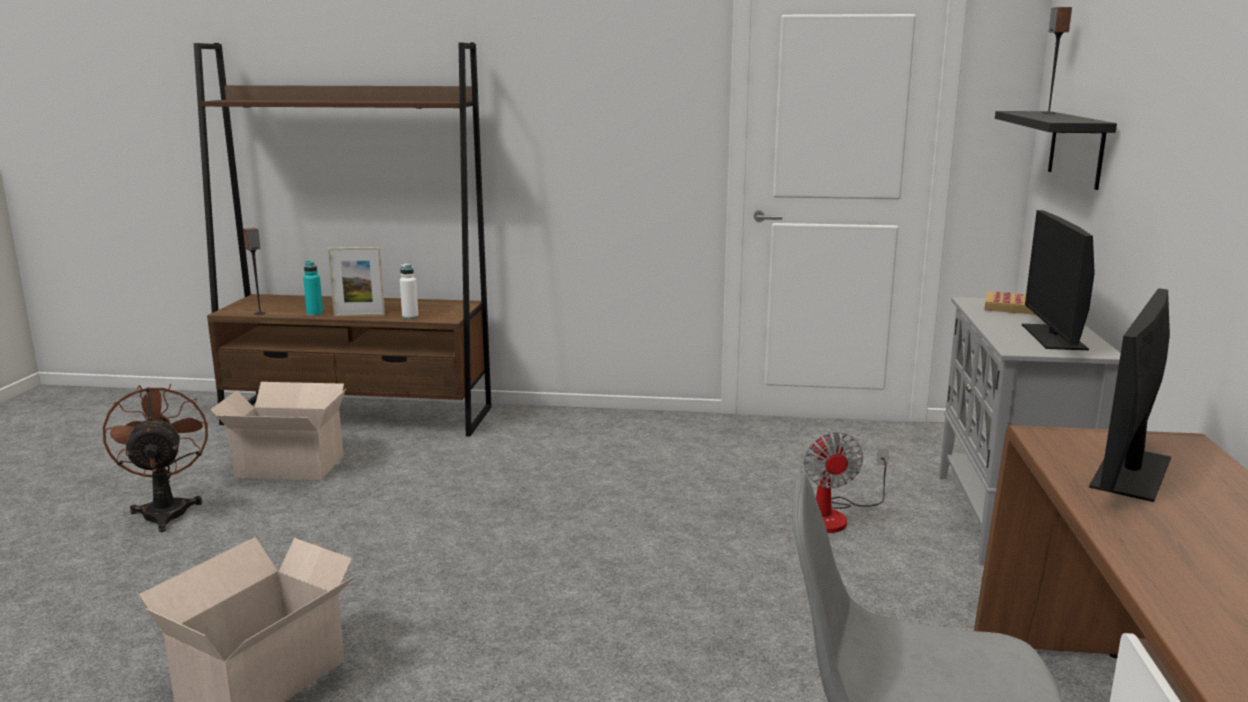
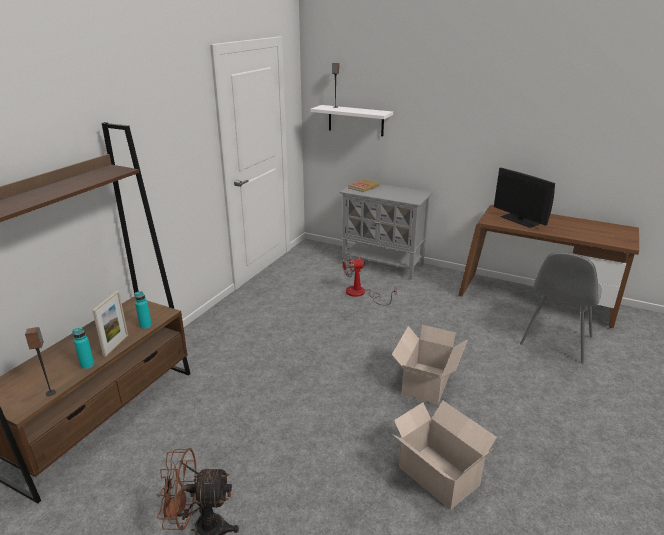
camera: 70 degrees left, 10 degrees up
cardboard box [210,382,346,480] -> cardboard box moved to [392,325,468,404]
white bottle [400,263,419,319] -> turquoise bottle [134,291,152,329]
fan [804,432,889,533] -> fan turned 150 degrees clockwise [342,253,397,305]
black shelf [995,111,1117,190] -> white shelf [310,105,393,136]
monitor [1022,210,1095,350] -> none

